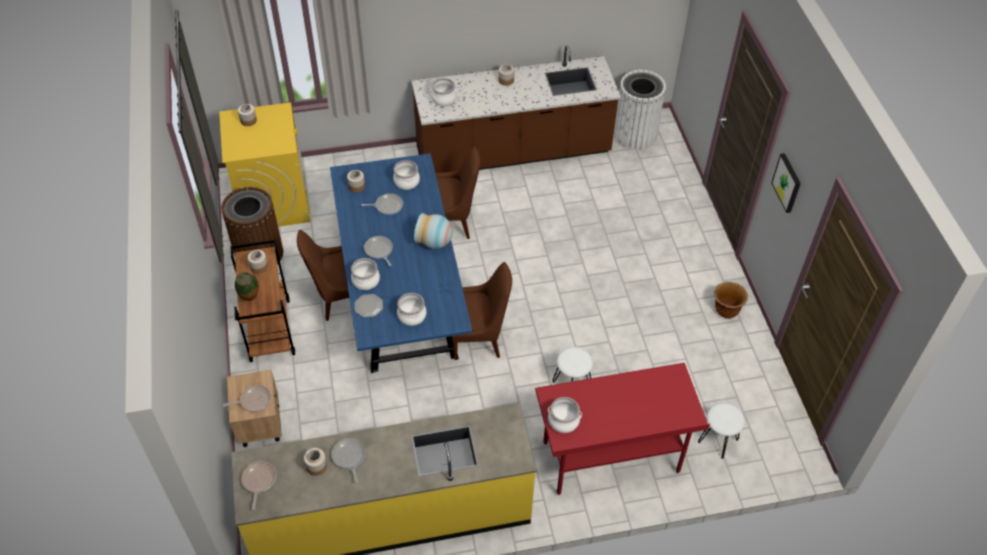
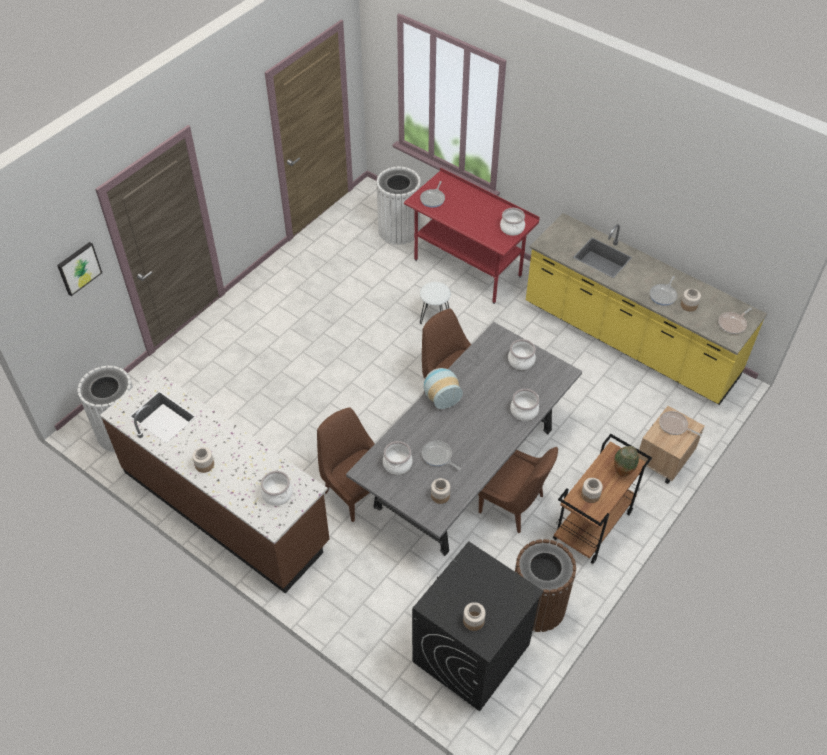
camera: 130 degrees left, 0 degrees up
yellow washing machine [219,103,310,227] -> black washing machine [412,541,544,711]
blue dining table [330,153,472,373] -> grey dining table [346,322,582,556]
plate [355,294,383,317] -> none
frying pan [364,236,393,266] -> frying pan moved to [420,181,445,208]
white stool [698,403,745,459] -> white trash can [376,167,421,245]
brown planter [714,282,748,318] -> none
picture [771,153,801,213] -> picture moved to [57,242,102,296]

